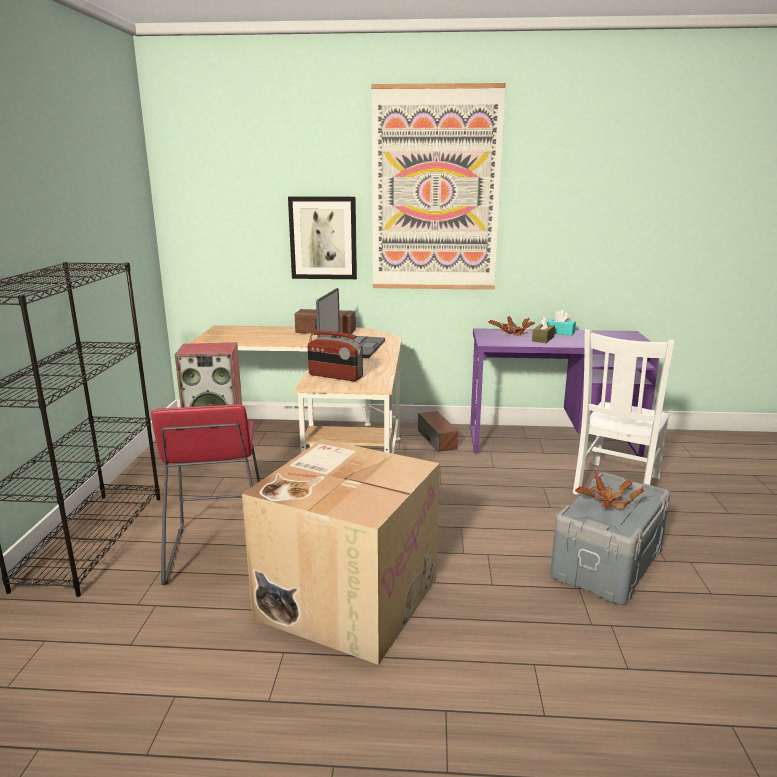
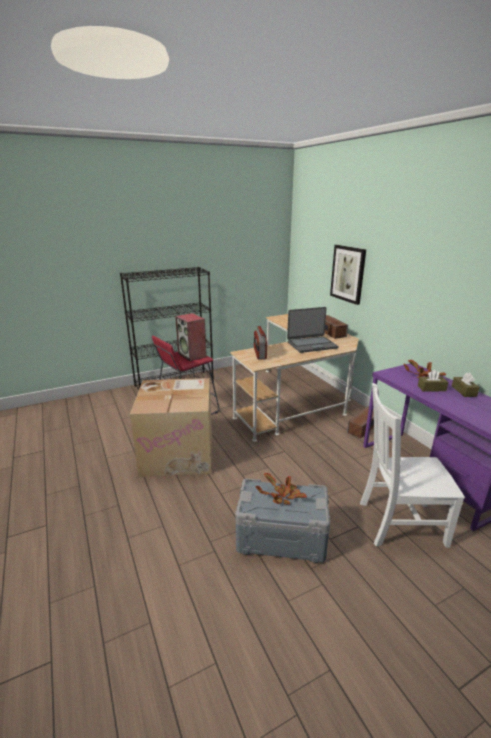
camera: 60 degrees right, 5 degrees up
picture [371,83,506,290] -> none
turquoise tissue box [546,310,576,336] -> brown tissue box [452,372,480,397]

